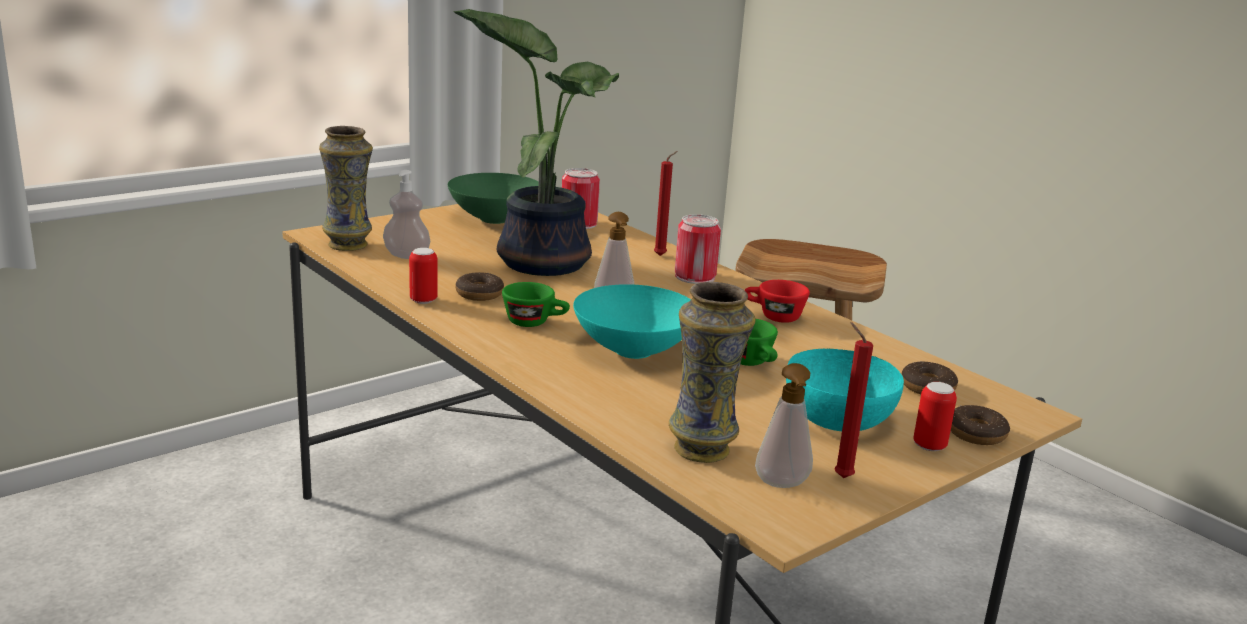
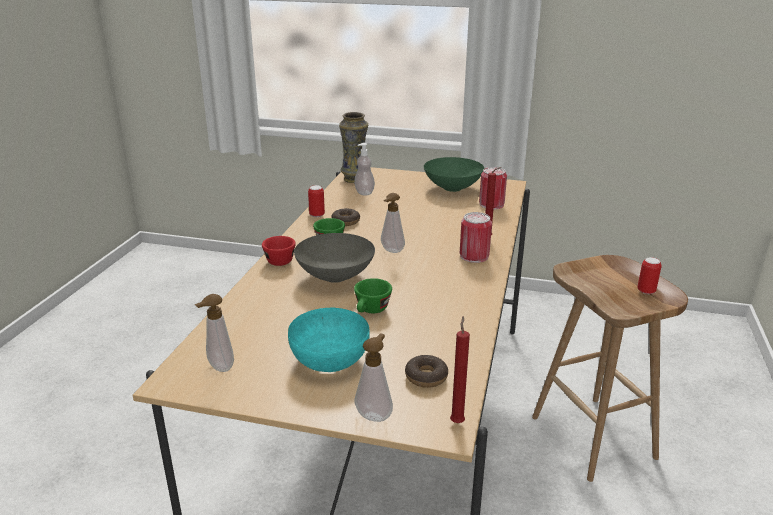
camera: 55 degrees right, 5 degrees up
potted plant [453,9,619,276] -> none
turquoise bowl [573,284,691,359] -> grey bowl [294,233,375,283]
vase [669,282,756,463] -> none
red cup [745,280,810,323] -> red cup moved to [262,236,296,266]
red candle [834,322,873,478] -> red candle moved to [450,316,470,423]
can [913,382,957,451] -> can moved to [637,257,662,294]
donut [951,405,1010,445] -> soap dispenser [355,333,393,422]

